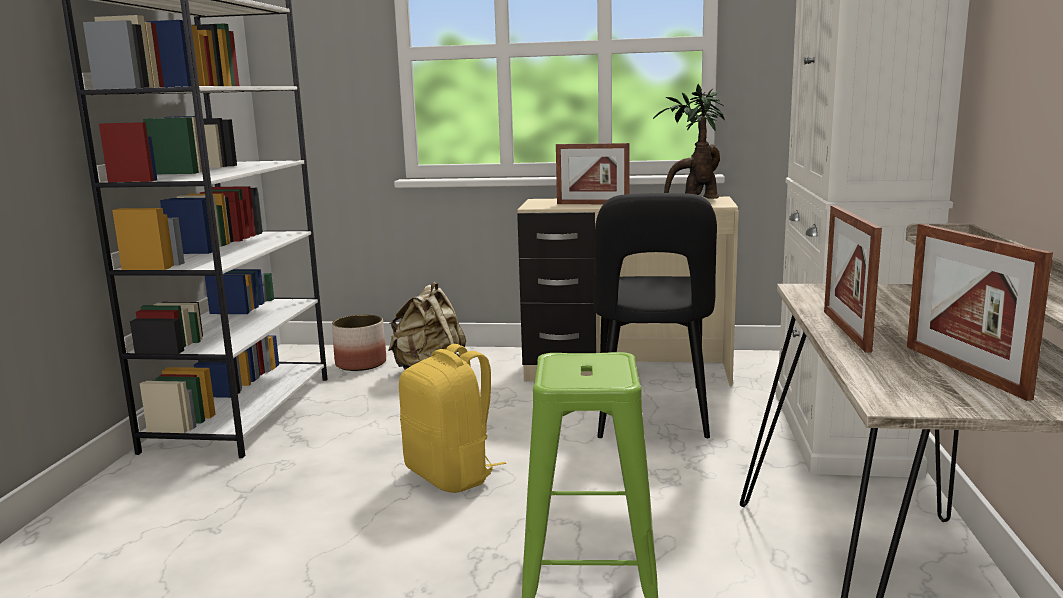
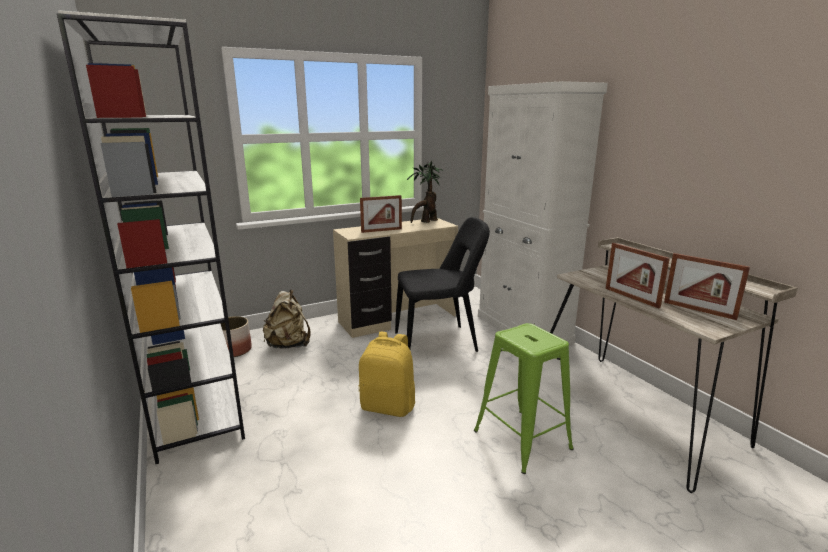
camera: 35 degrees left, 5 degrees up
black chair [593,193,717,438] -> black chair turned 75 degrees counterclockwise [395,217,490,352]

